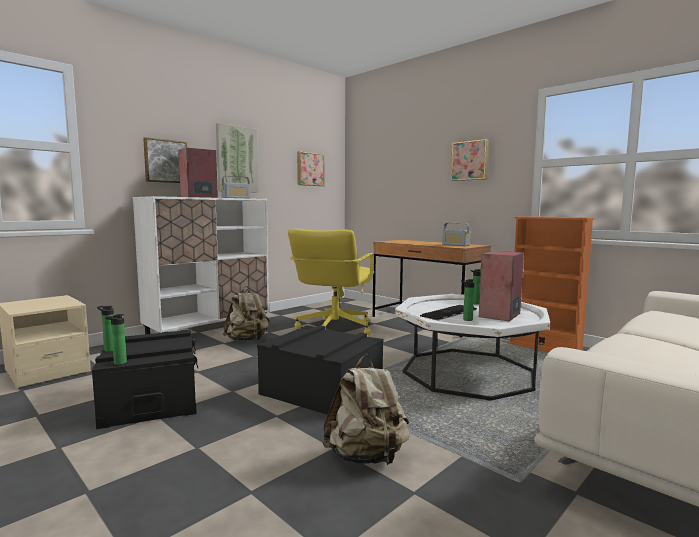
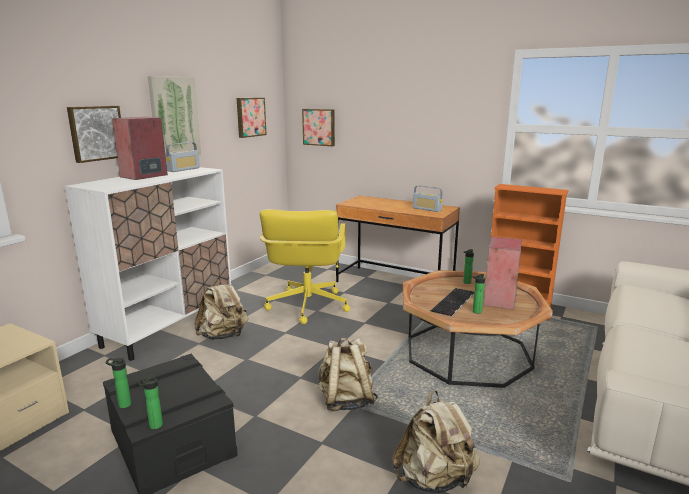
camera: 15 degrees left, 10 degrees up
black storage box [257,325,384,415] -> beige backpack [318,338,378,411]
white coffee table [395,294,550,401] -> brown coffee table [403,270,553,388]
picture [451,139,489,181] -> picture moved to [302,109,335,146]

